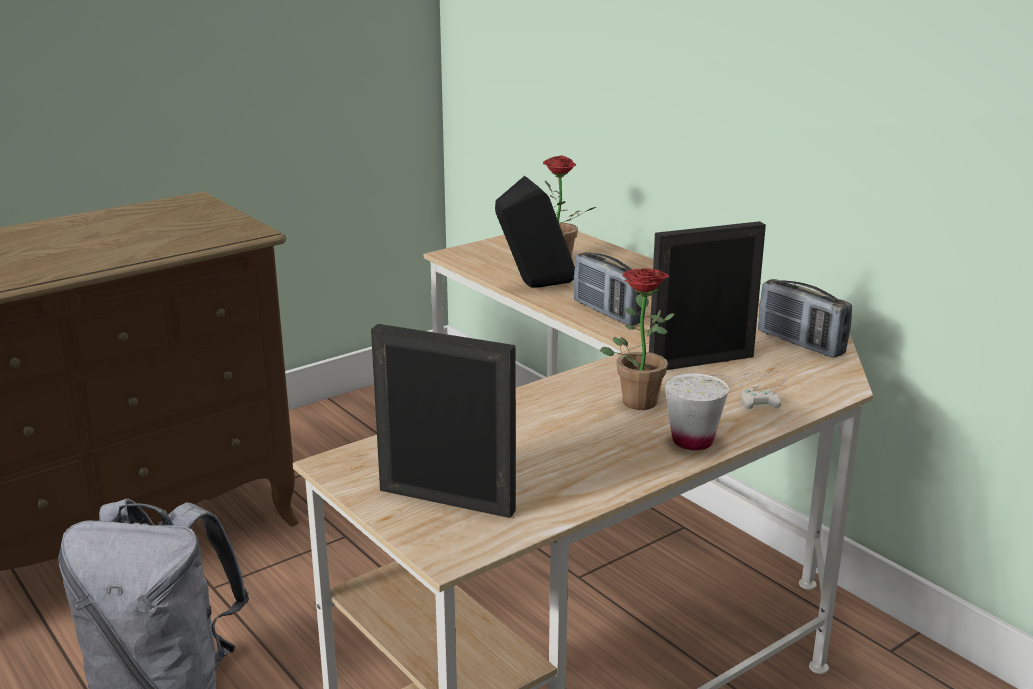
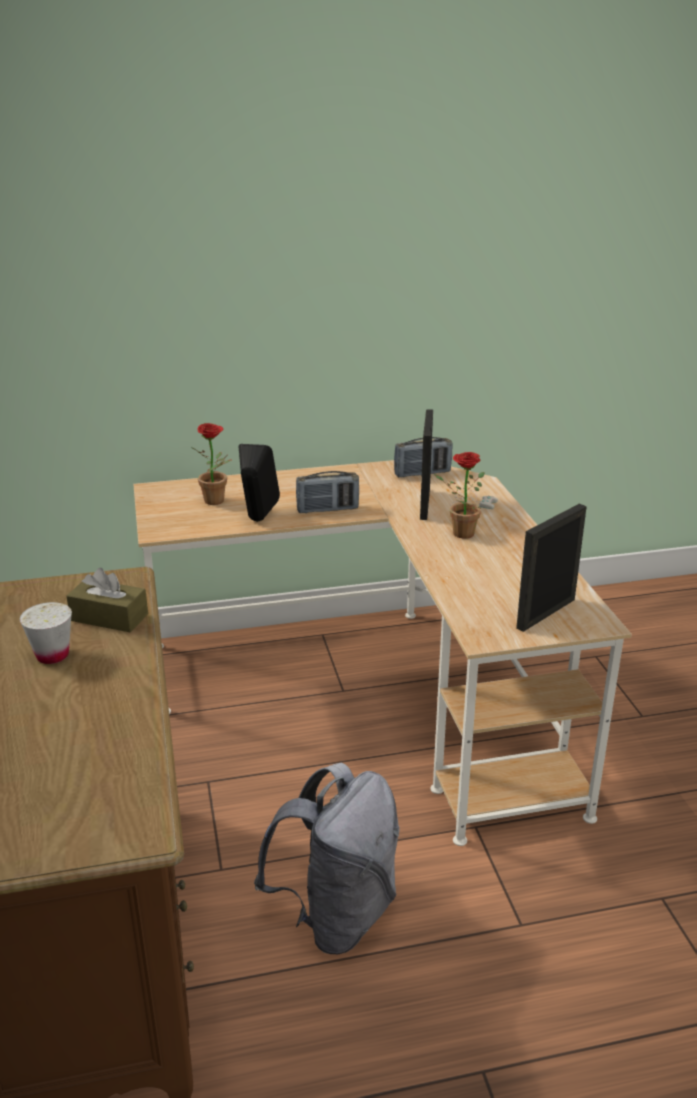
camera: 65 degrees left, 5 degrees up
white cup [664,373,729,450] -> white cup moved to [20,602,72,664]
none -> brown tissue box [66,568,148,633]

